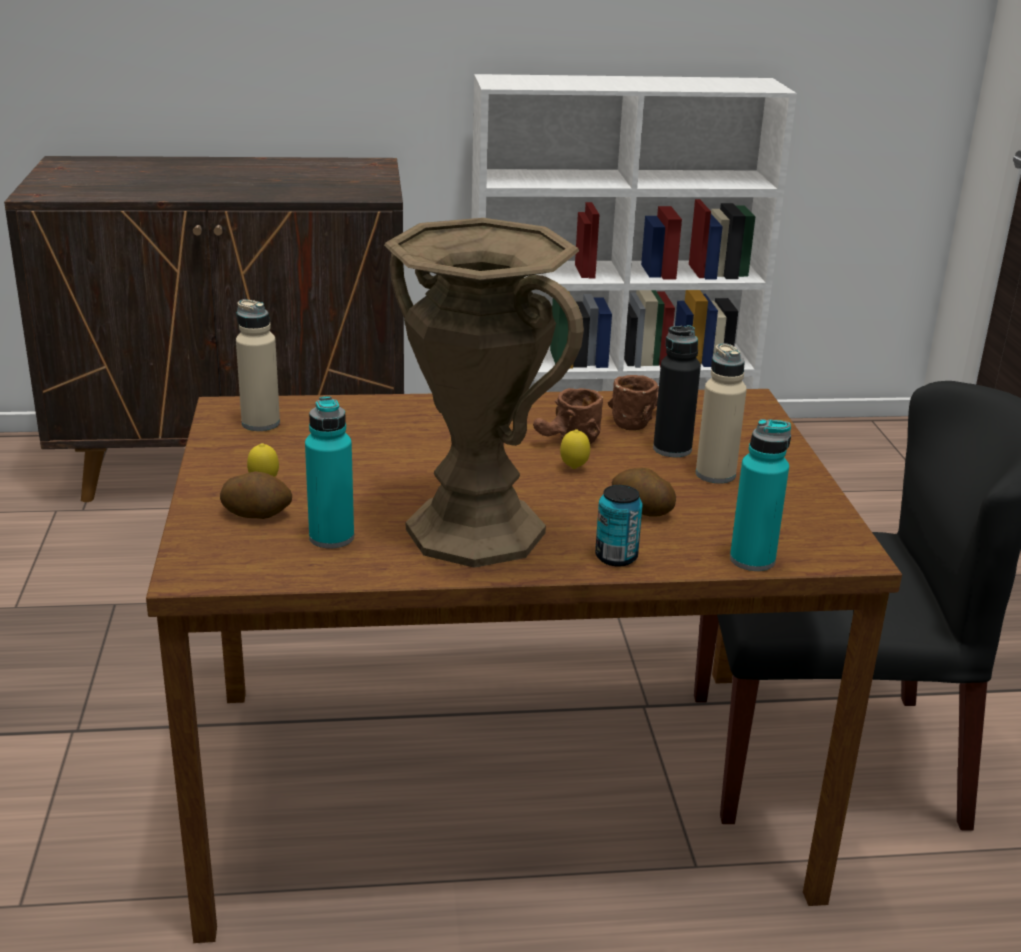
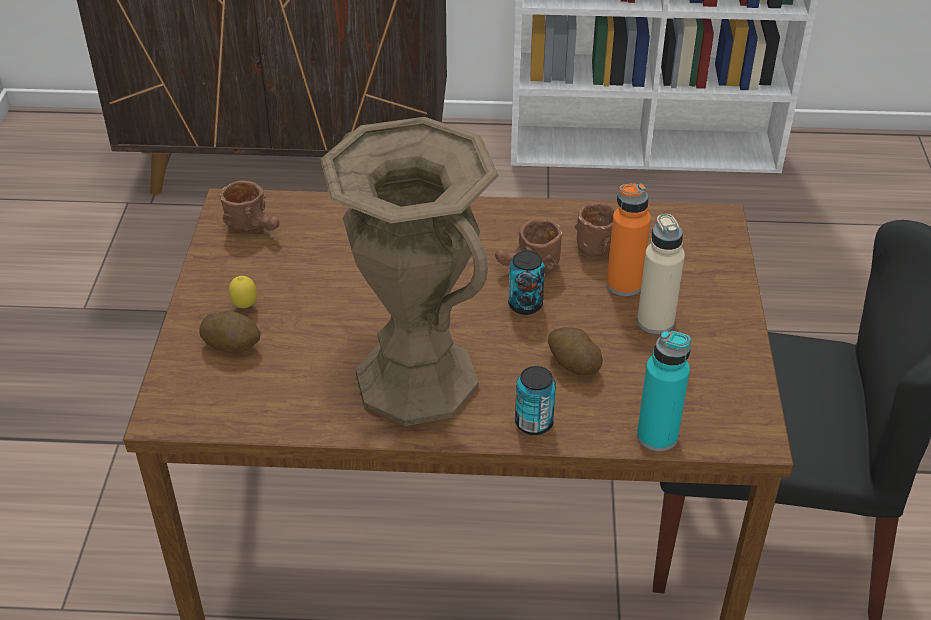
camera: 10 degrees right, 15 degrees up
beige bottle [236,299,280,431] -> brown mug [220,180,280,233]
turquoise bottle [305,396,354,549] -> none
lemon [560,429,590,469] -> can [508,251,545,315]
black bottle [653,325,701,457] -> orange bottle [606,183,651,296]

